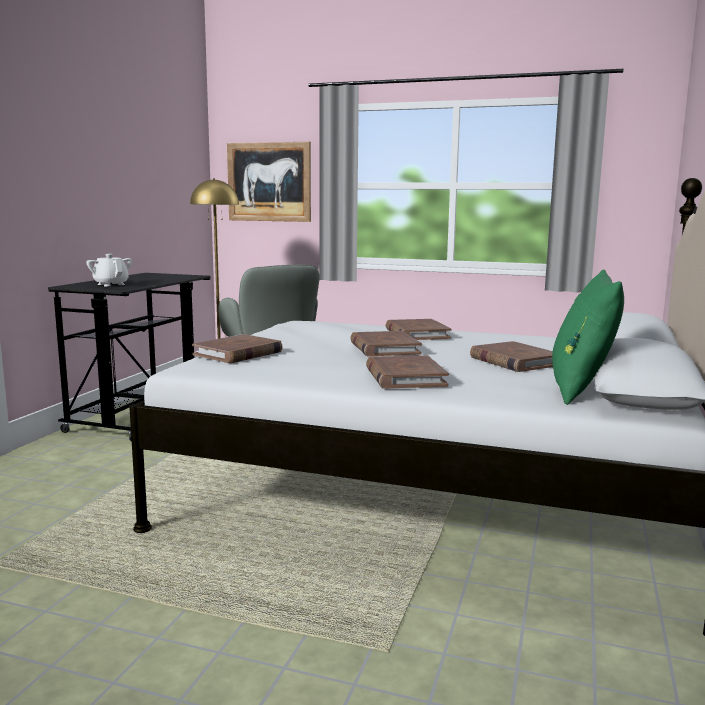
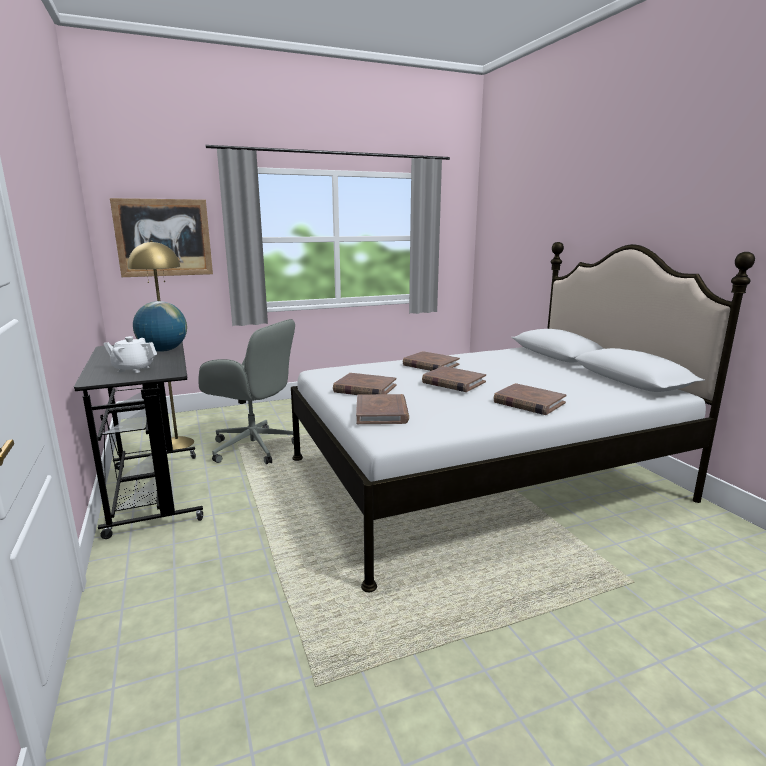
camera: 40 degrees left, 5 degrees up
brown book [470,341,553,372] -> brown book moved to [333,373,396,395]
green pillow [552,270,624,405] -> none
none -> globe [133,301,187,352]

